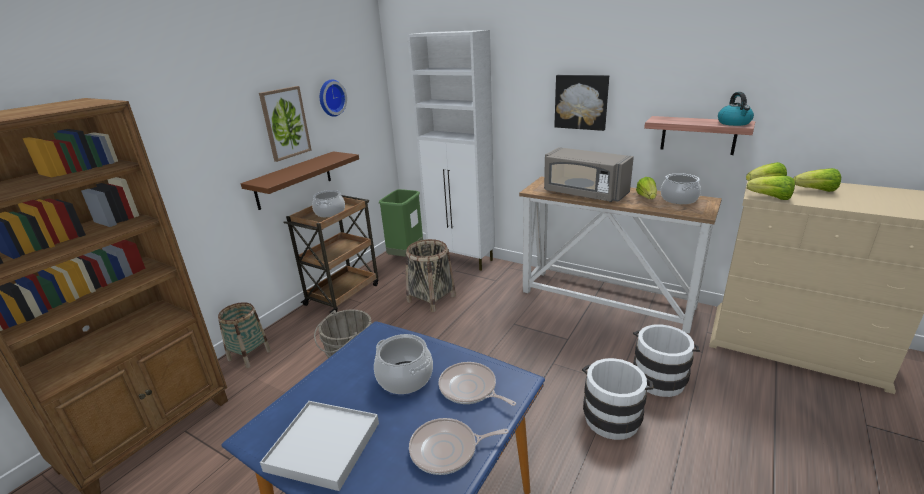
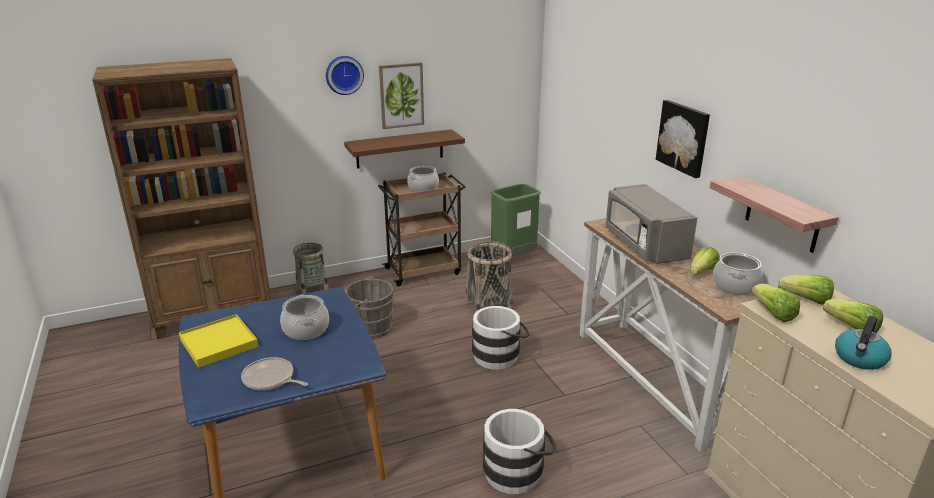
camera: 35 degrees right, 0 degrees up
white tray [260,401,379,491] -> yellow tray [179,314,258,368]
wall clock [320,79,347,117] -> wall clock moved to [326,56,364,95]
white cabinet [407,30,495,271] -> none
frying pan [438,362,516,406] -> none
white bucket [633,325,700,397] -> white bucket moved to [472,306,530,370]
kettle [718,92,754,126] -> kettle moved to [835,316,892,370]

